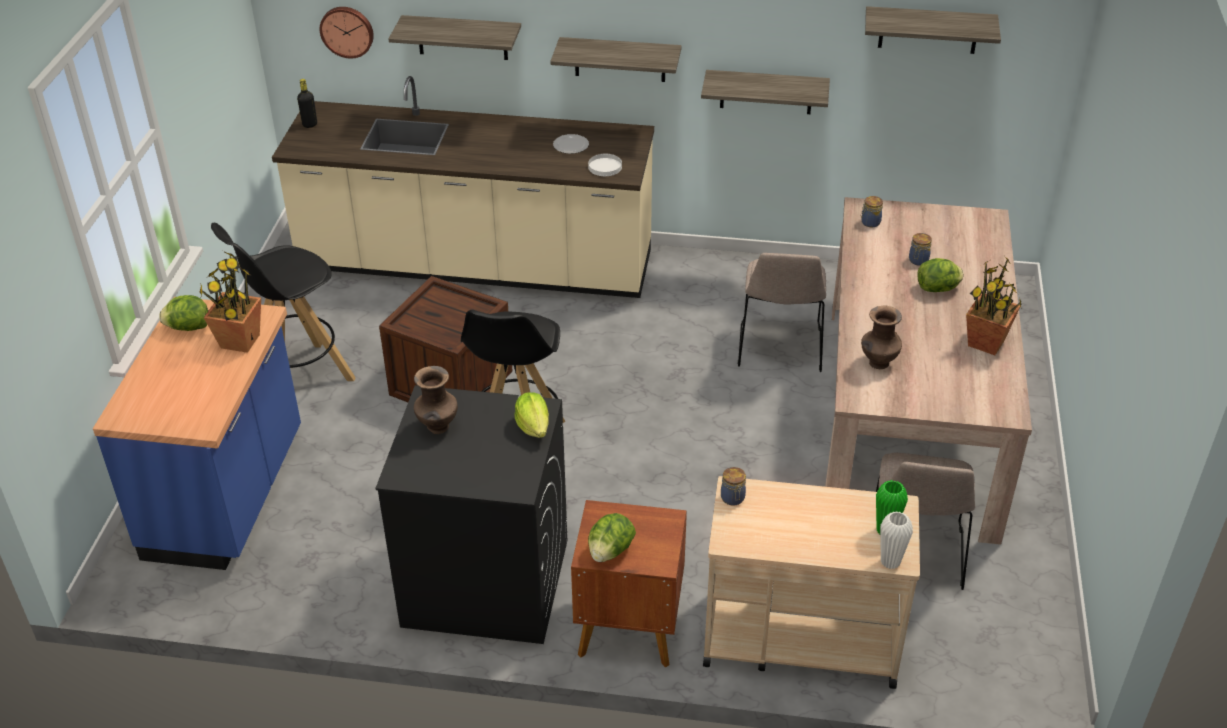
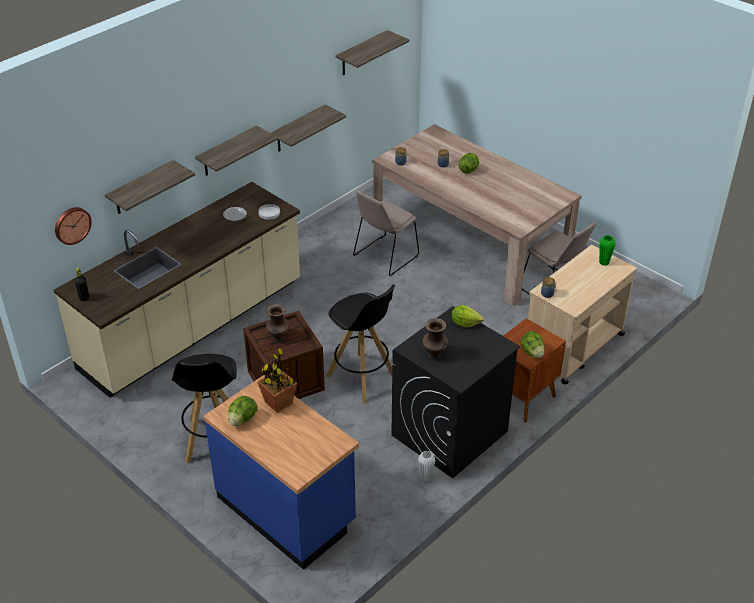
camera: 55 degrees left, 0 degrees up
beige chair [738,253,826,372] -> beige chair turned 90 degrees clockwise [353,190,419,276]
brown vase [861,306,902,369] -> brown vase moved to [266,304,290,341]
white vase [880,511,913,569] -> white vase moved to [418,451,435,481]
potted plant [966,254,1022,355] -> none

